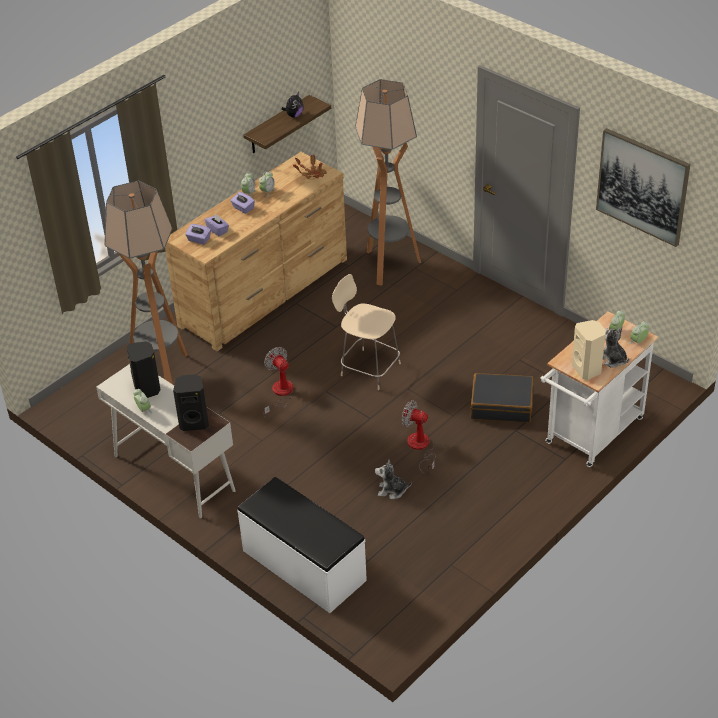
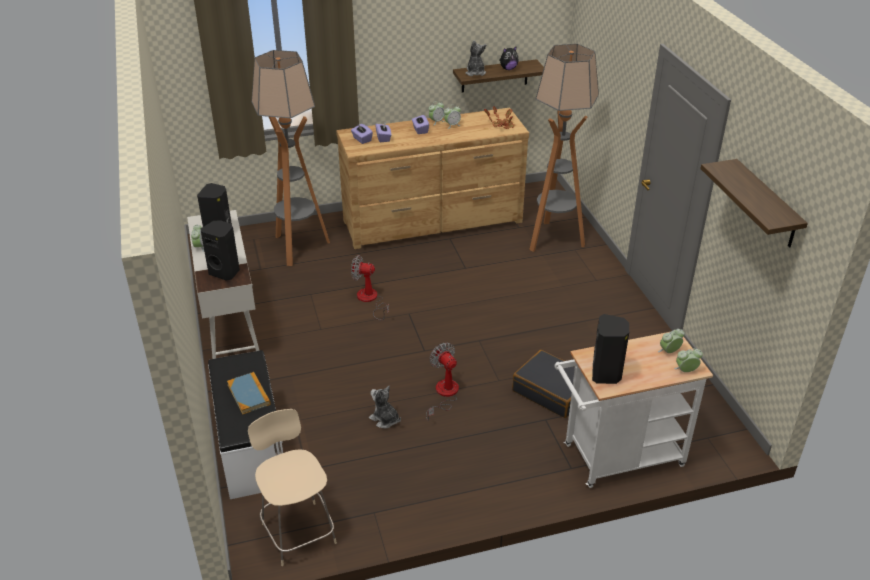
camera: 30 degrees right, 5 degrees down
fan [264,347,294,418] -> fan turned 75 degrees counterclockwise [351,255,389,321]
beige chair [332,274,401,390] -> beige chair moved to [248,409,337,566]
beige speaker [572,320,606,380] -> black speaker [592,314,629,384]
picture [596,128,690,247] -> shelf [700,159,808,247]
plush toy [603,327,629,368] -> plush toy moved to [465,40,486,76]
none -> book [227,372,271,414]

